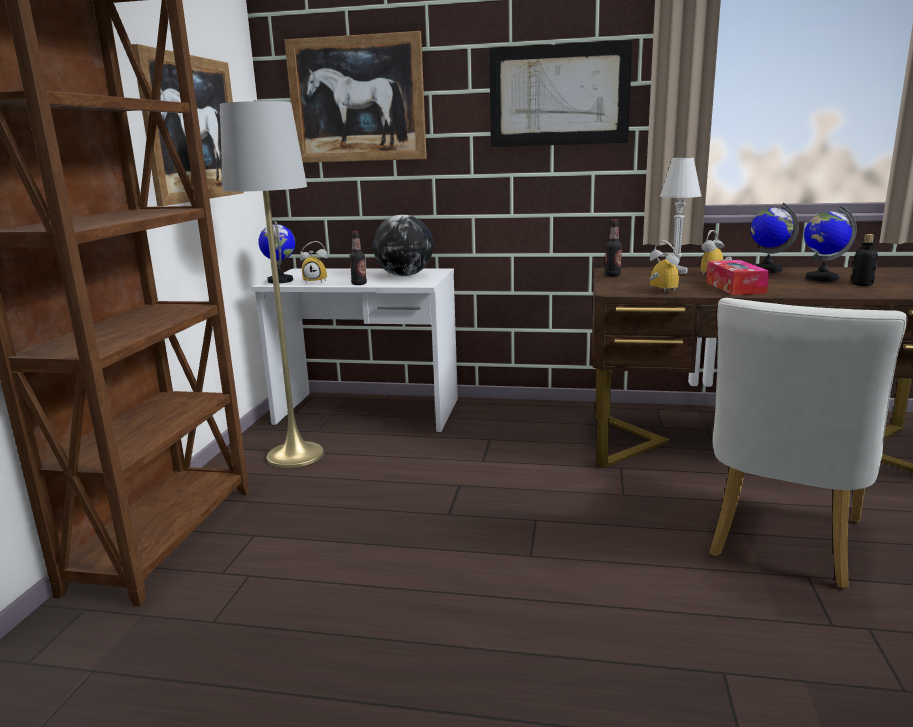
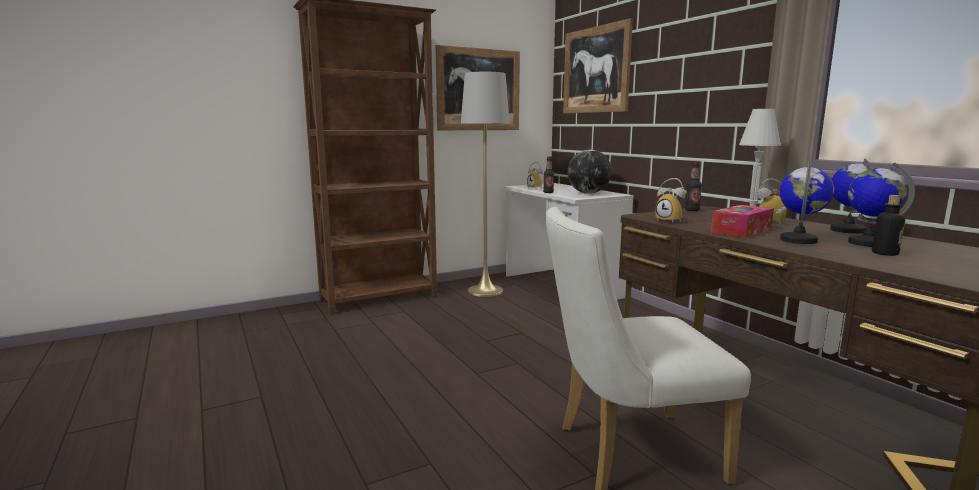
camera: 50 degrees right, 5 degrees down
globe [259,220,295,283] -> globe moved to [780,162,834,244]
picture [489,40,632,147] -> none
alarm clock [649,240,679,292] -> alarm clock turned 120 degrees clockwise [656,178,686,223]

